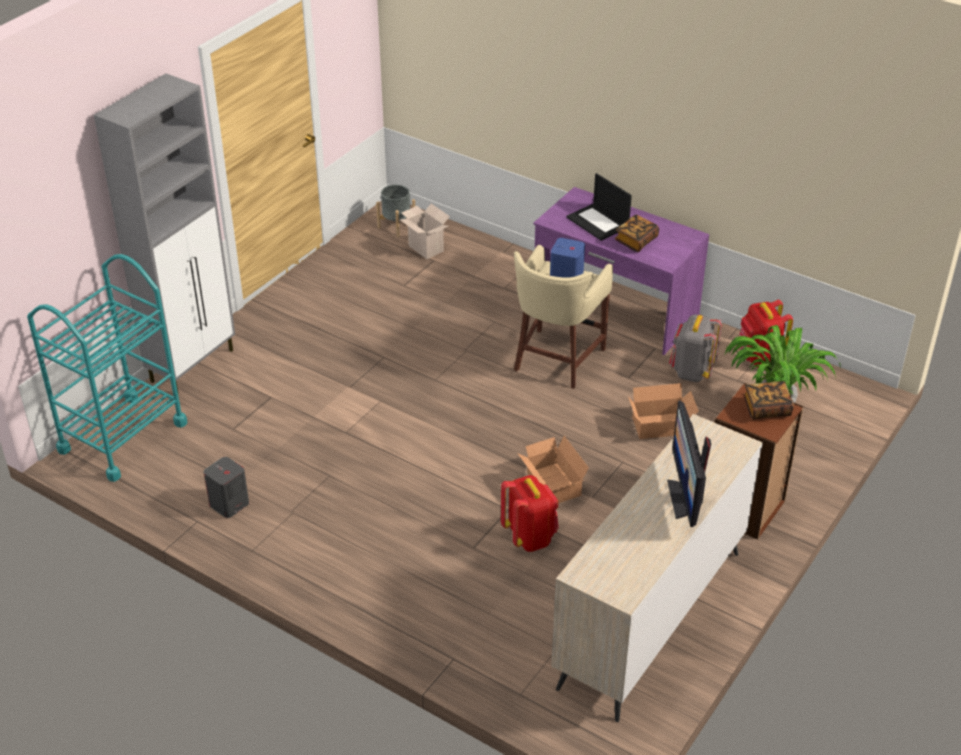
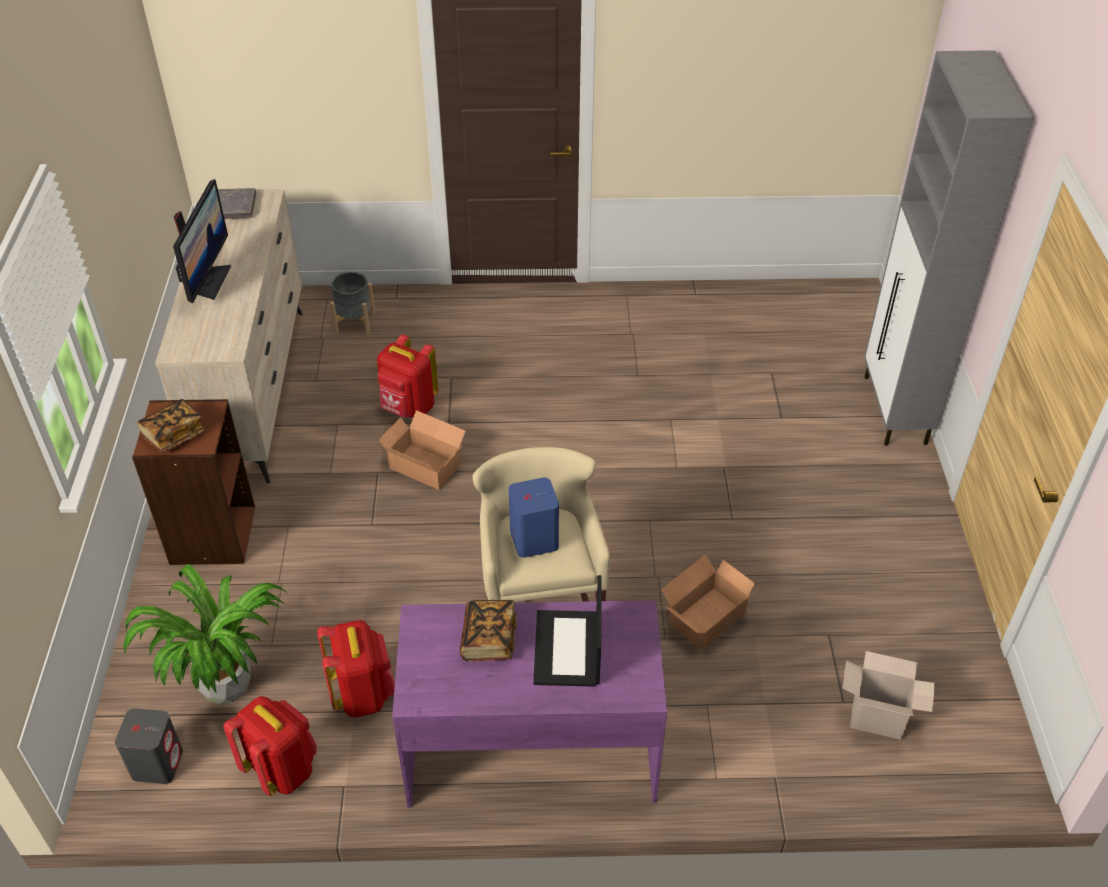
camera: 145 degrees right, 5 degrees up
turquoise cart [27,254,188,482] -> none
grey speaker [204,457,249,518] -> grey speaker moved to [115,708,183,784]
grey planter [376,185,415,237] -> grey planter moved to [330,272,375,335]
laptop [566,173,632,241] -> laptop turned 105 degrees counterclockwise [533,575,602,687]
cardboard box [628,383,699,439] -> cardboard box moved to [661,554,757,650]
monitor [667,401,711,527] -> monitor turned 45 degrees clockwise [173,179,231,303]
grey backpack [669,314,722,382] -> red backpack [317,620,395,718]
none -> grey book [218,188,256,219]

